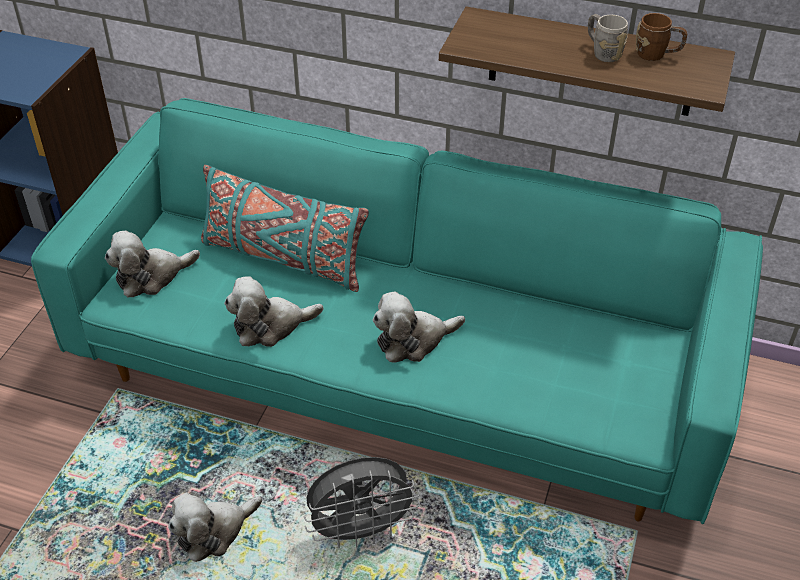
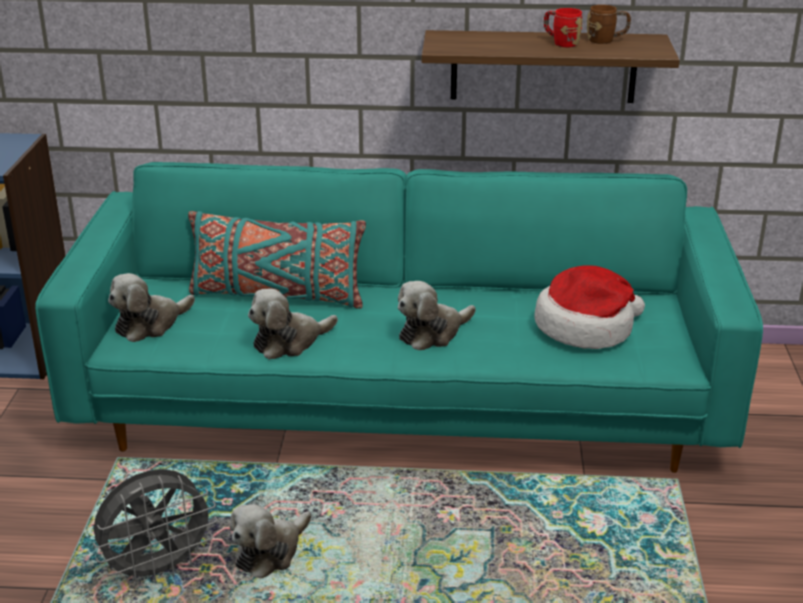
camera: 15 degrees left, 15 degrees down
grey fan [304,457,420,548] -> grey fan moved to [93,469,217,586]
grey mug [588,14,628,62] -> red mug [544,8,583,47]
none -> hat [534,265,645,349]

